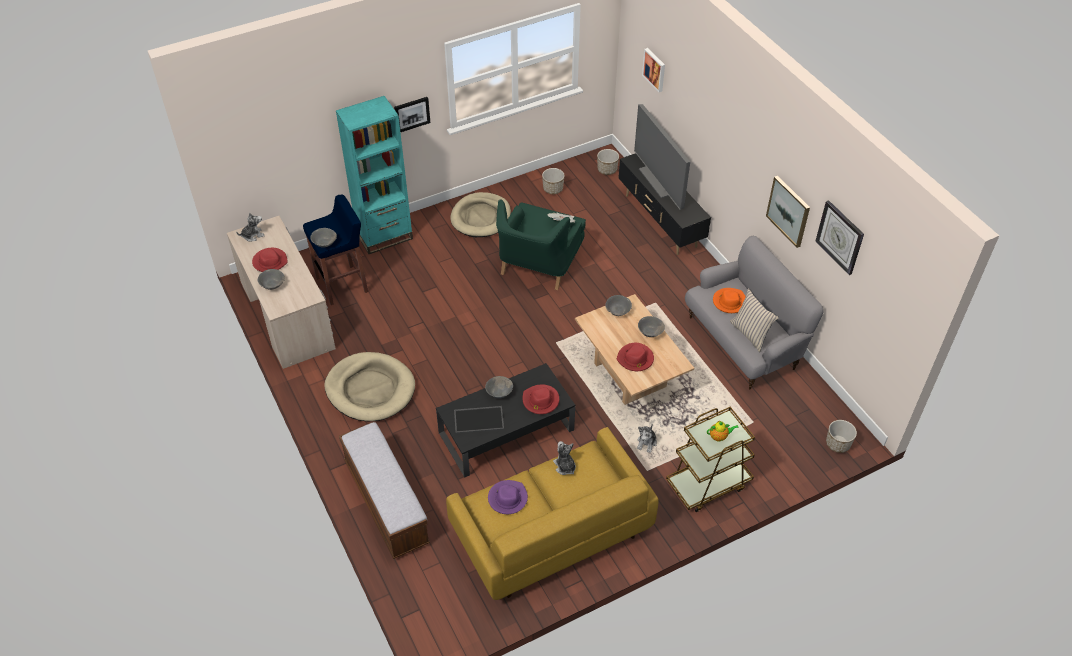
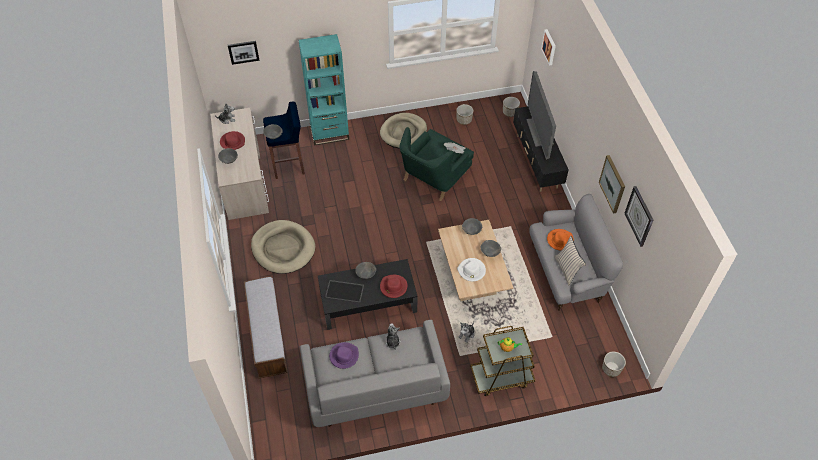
camera: 15 degrees right, 5 degrees up
picture [394,97,430,132] -> picture moved to [228,41,260,65]
yellow sofa [446,427,659,600] -> grey sofa [300,320,450,427]
red hat [617,343,654,371] -> white hat [457,258,486,281]

